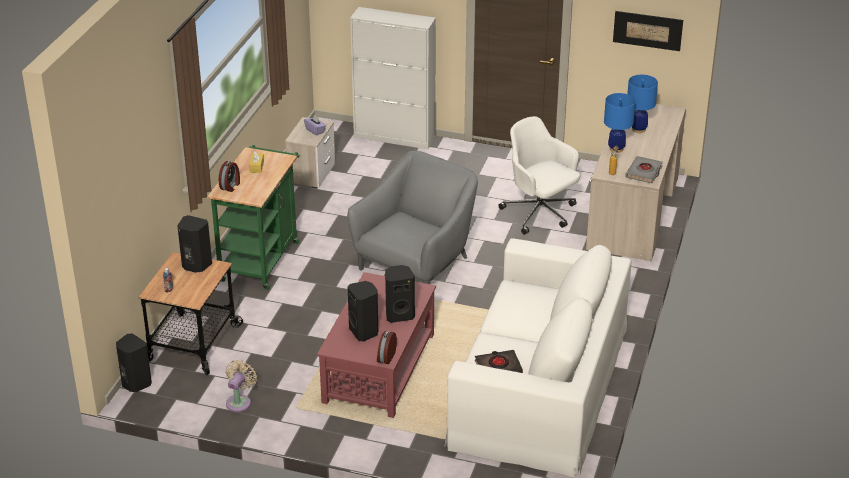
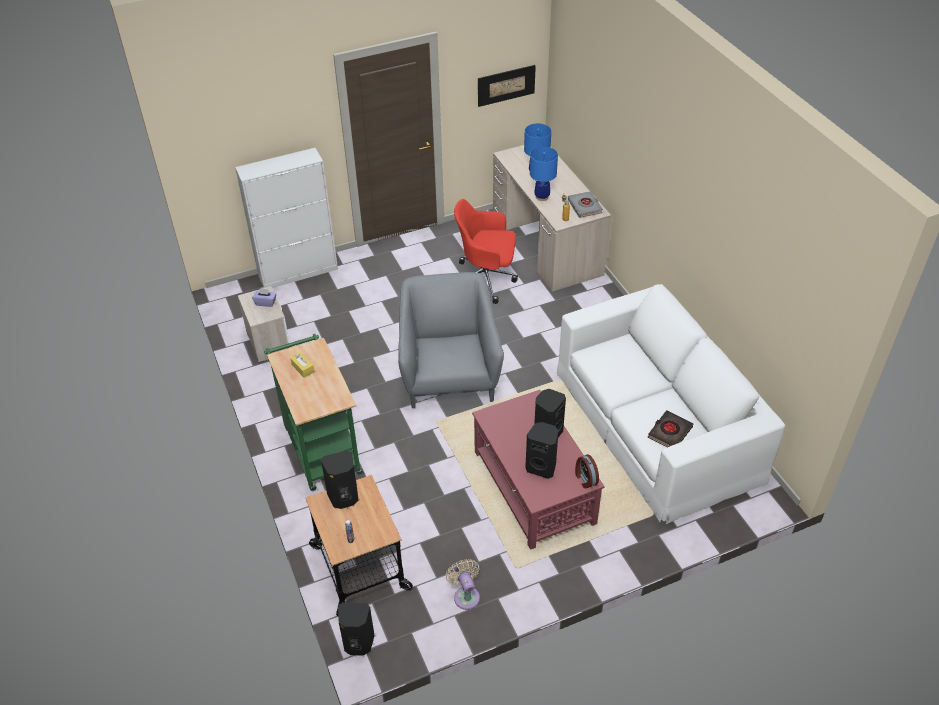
camera: 40 degrees left, 10 degrees up
alarm clock [219,161,240,192] -> none
white office chair [498,116,580,235] -> red office chair [454,199,518,304]

